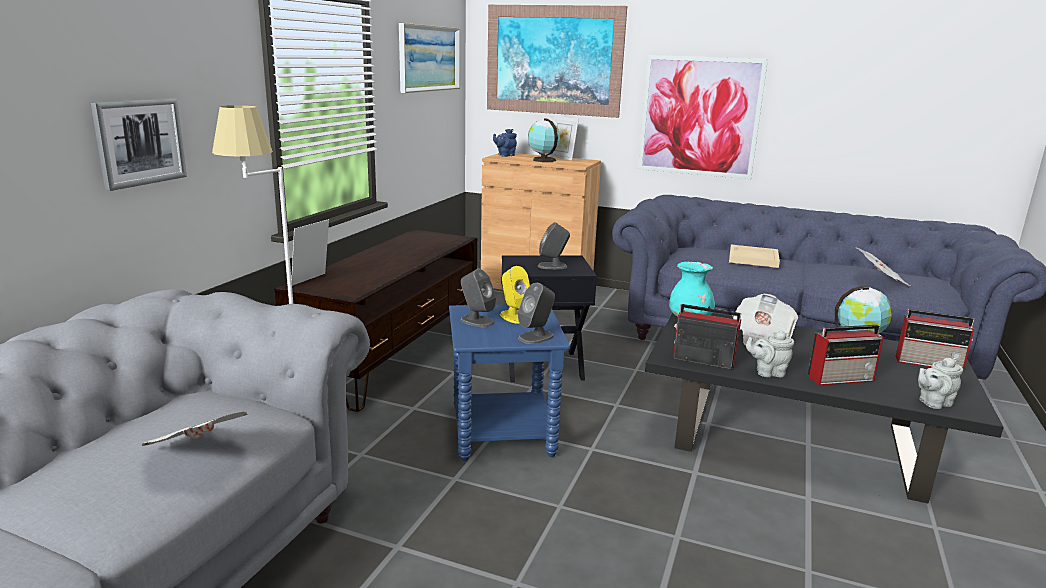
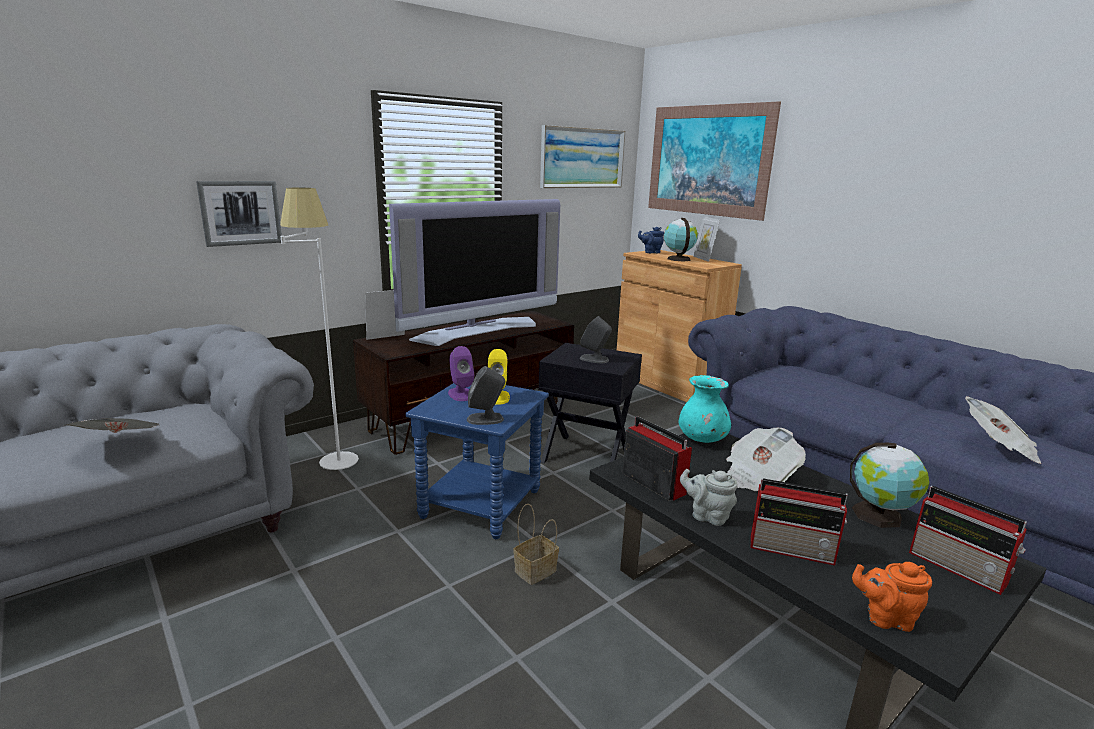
camera: 30 degrees right, 0 degrees up
grey speaker [460,269,496,327] -> purple speaker [448,346,475,401]
picture [638,55,768,179] -> none
beige tray [729,245,780,268] -> none
grey teapot [918,358,963,409] -> orange teapot [852,562,932,632]
none -> television [389,199,560,346]
none -> basket [513,504,559,585]

